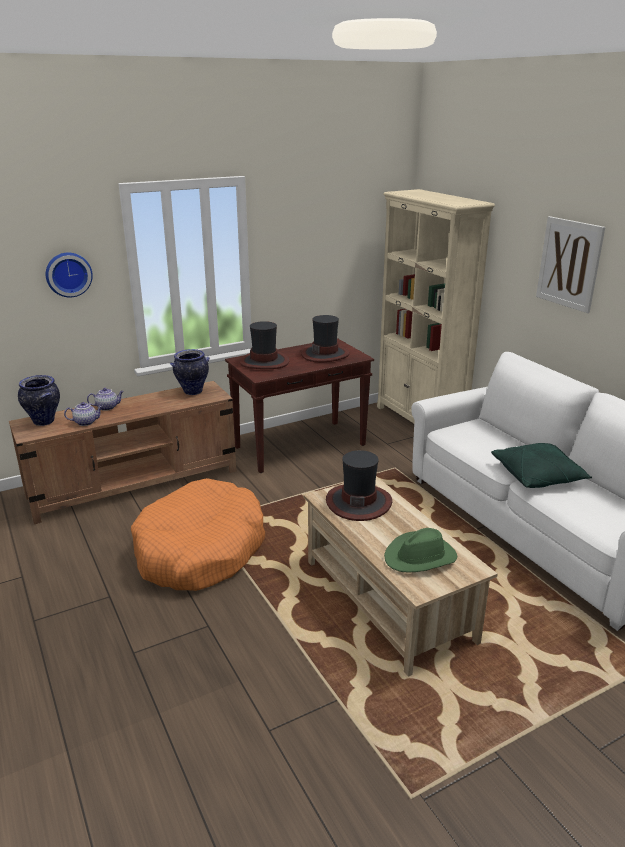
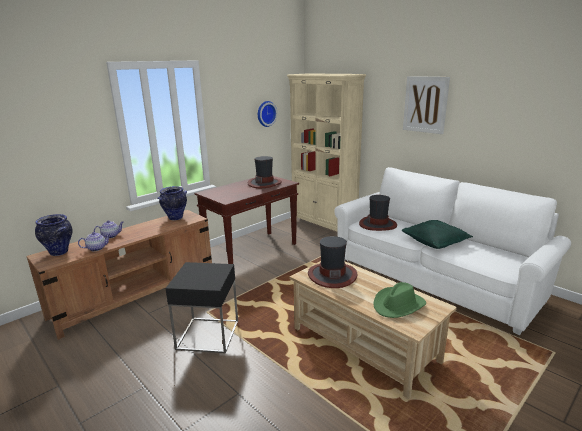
camera: 15 degrees left, 5 degrees down
wall clock [46,253,93,297] -> wall clock moved to [258,101,278,127]
orange dog bed [131,478,265,591] -> black side table [165,262,238,353]
hat [239,321,290,369] -> hat moved to [359,195,397,231]

